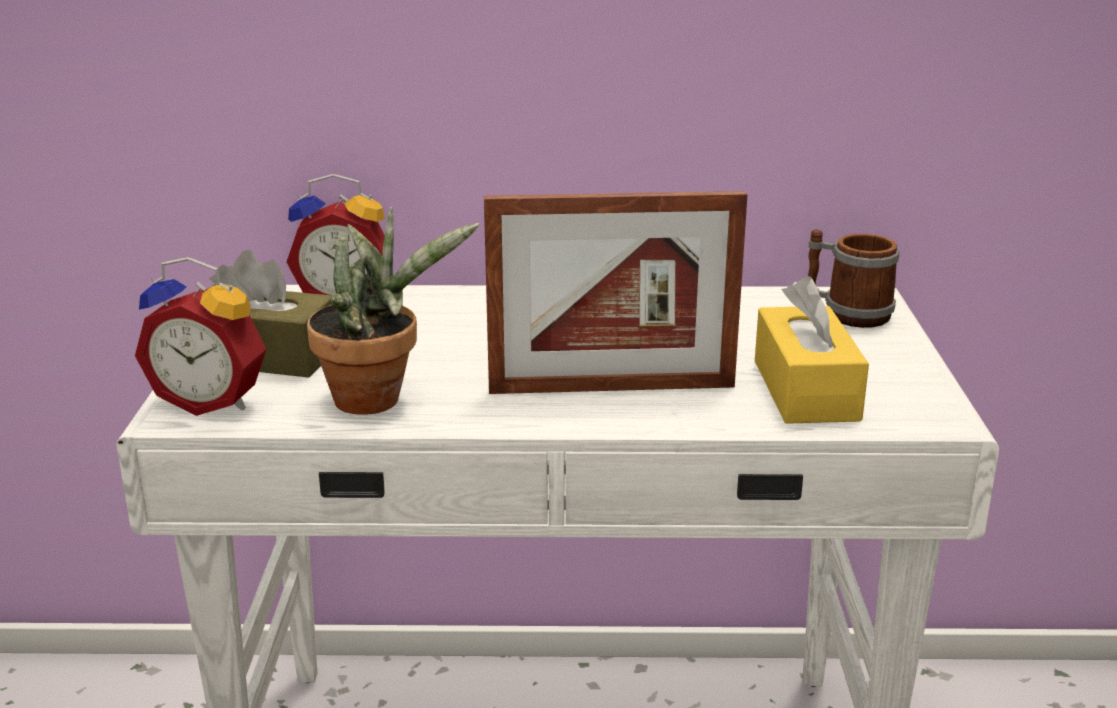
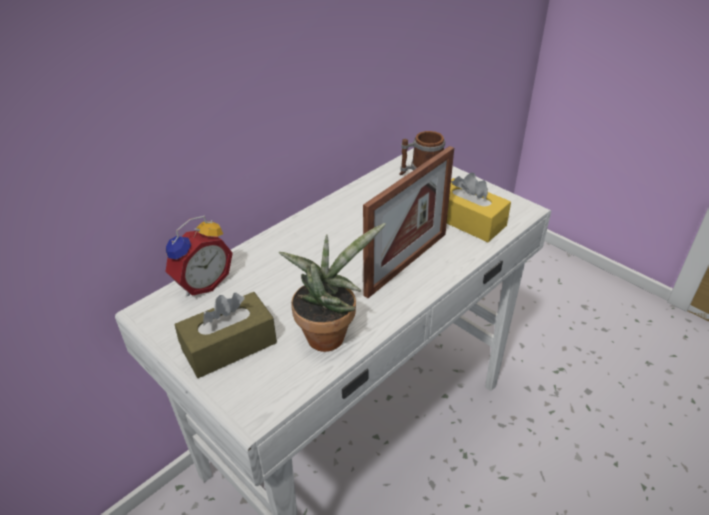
camera: 45 degrees left, 15 degrees up
alarm clock [135,257,266,416] -> none

